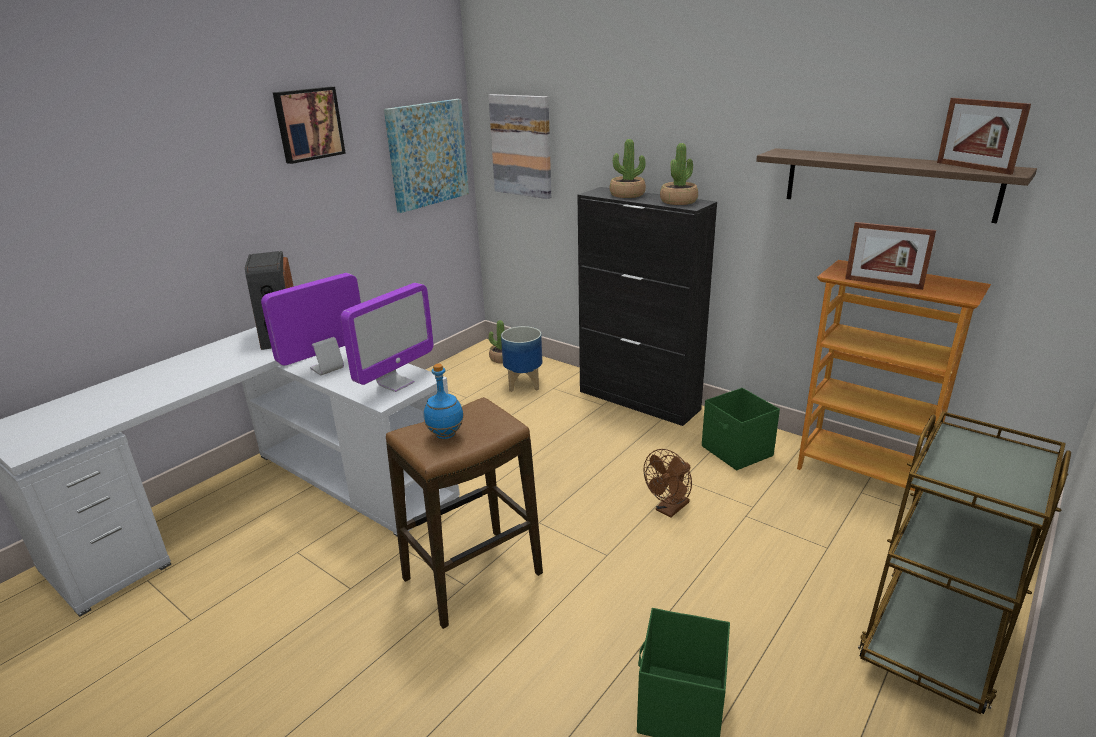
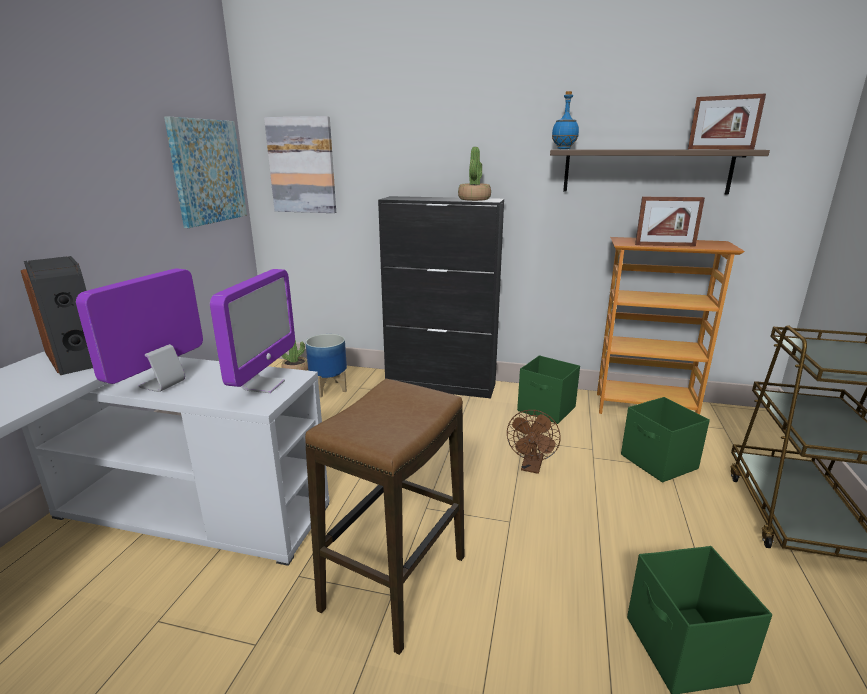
camera: 25 degrees left, 5 degrees down
picture [273,87,346,164] -> none
blue bottle [424,364,464,439] -> blue bottle moved to [552,91,579,149]
potted plant [610,139,646,198] -> none
none -> green storage box [621,397,710,483]

